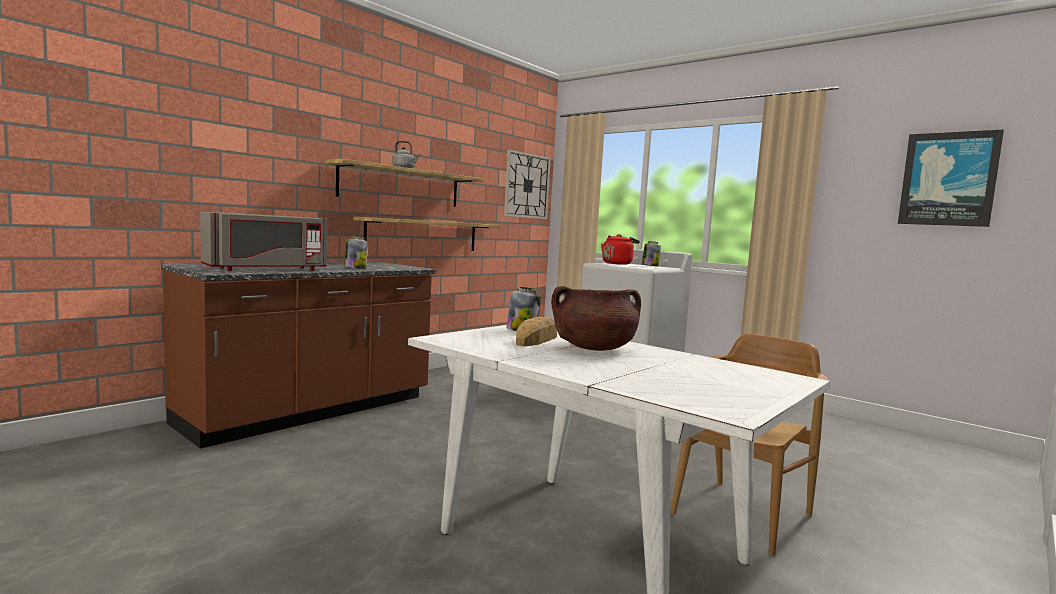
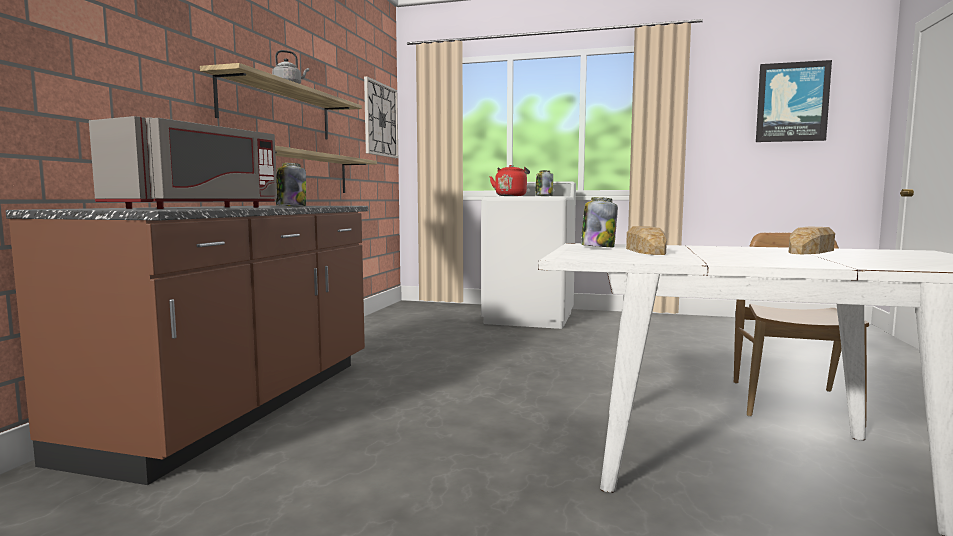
camera: 25 degrees left, 0 degrees up
brown cooking pot [551,286,641,351] -> none
none -> bread [789,226,835,254]

